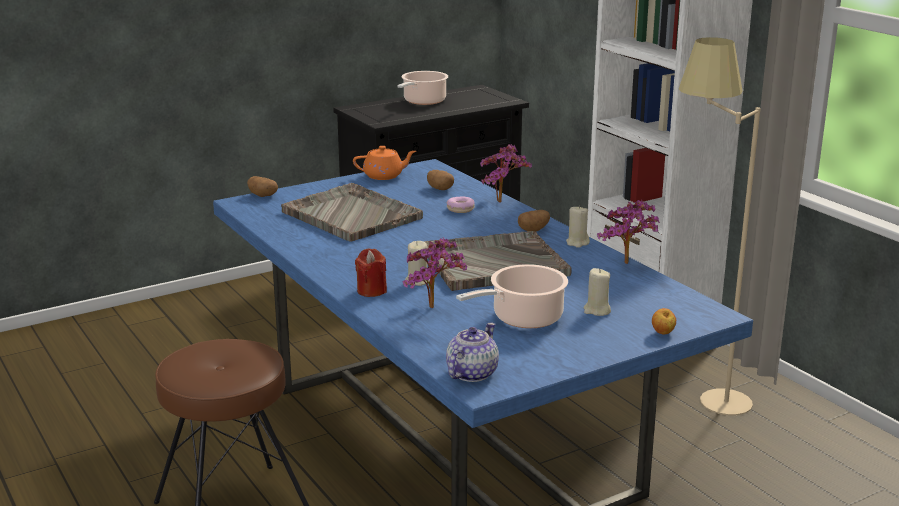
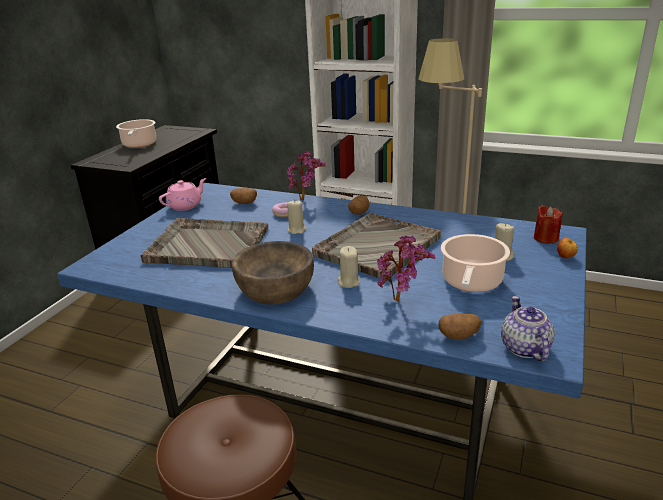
camera: 35 degrees left, 5 degrees up
potato [247,176,278,197] -> potato moved to [439,314,482,340]
orange teapot [353,146,416,180] -> pink teapot [159,178,206,211]
red candle [355,248,387,297] -> red candle moved to [534,205,563,244]
beige candle [566,205,590,248] -> beige candle moved to [287,201,306,234]
potted plant [597,200,660,264] -> none
none -> brown bowl [232,241,314,305]

